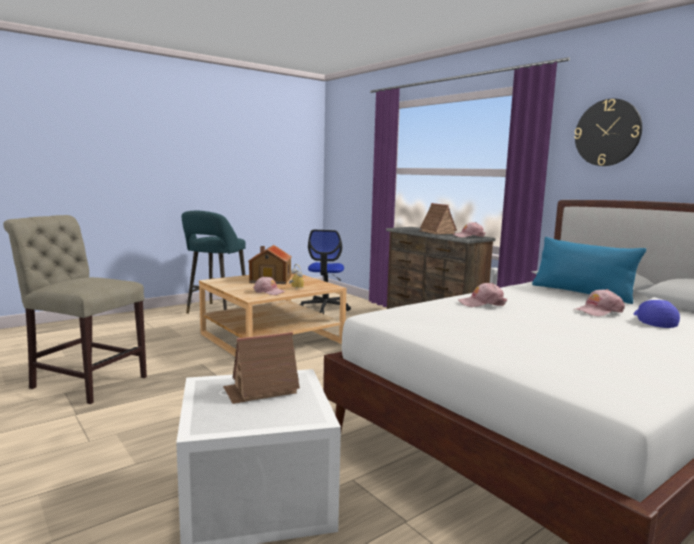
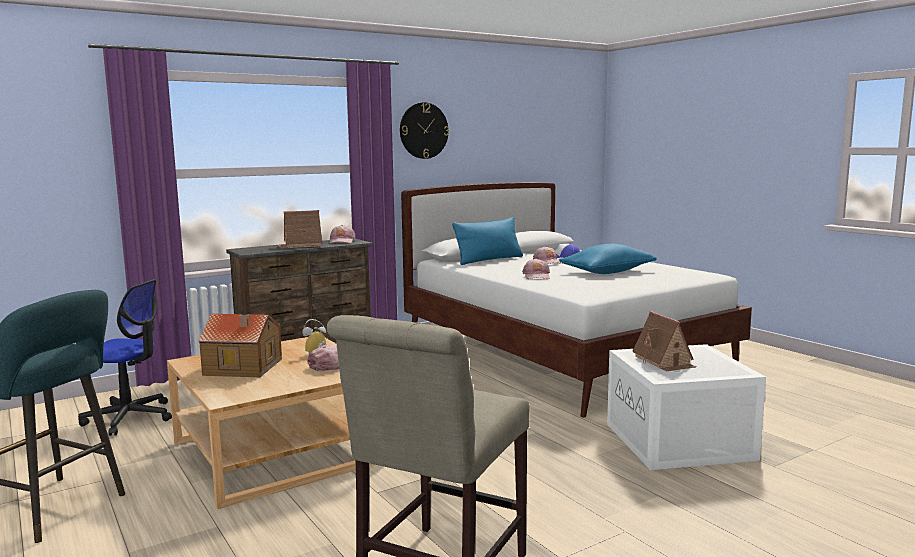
camera: 85 degrees left, 0 degrees up
none -> blue pillow [559,244,657,274]

